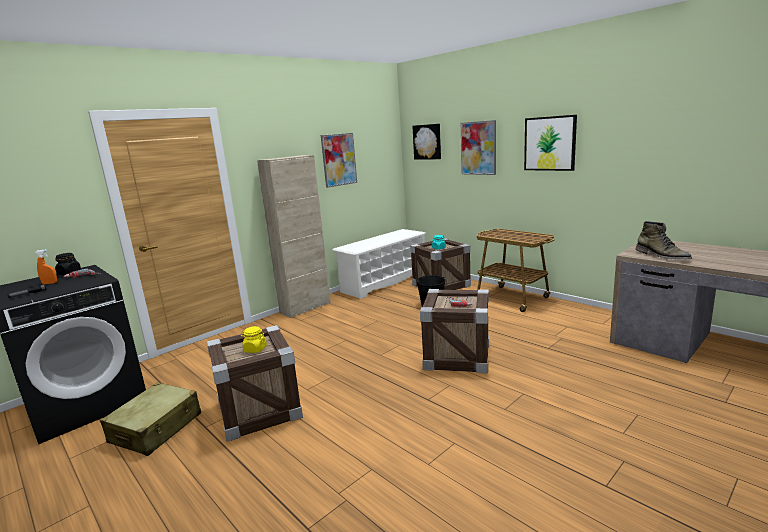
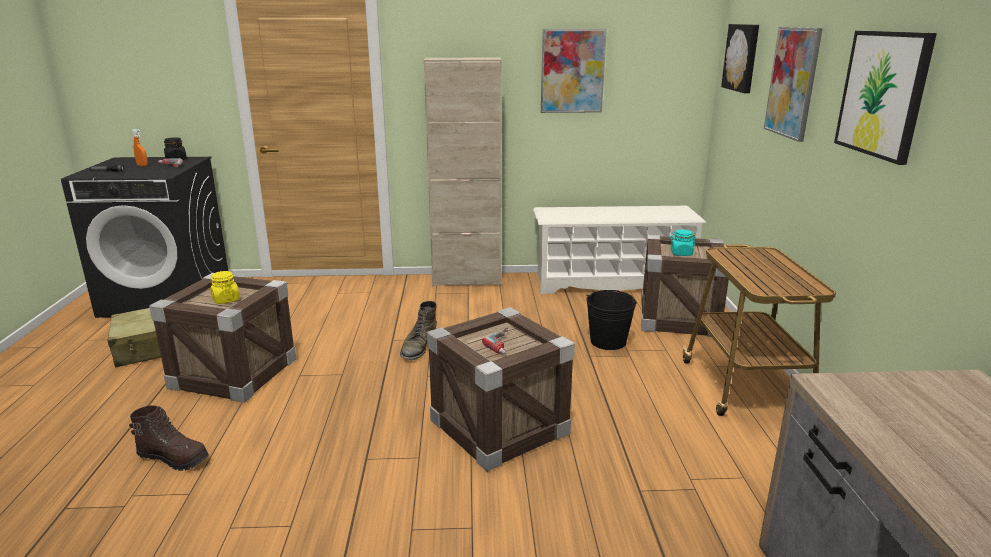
camera: 40 degrees right, 5 degrees up
green boot [636,221,692,259] -> green boot moved to [400,301,437,360]
none -> brown boot [129,405,209,471]

